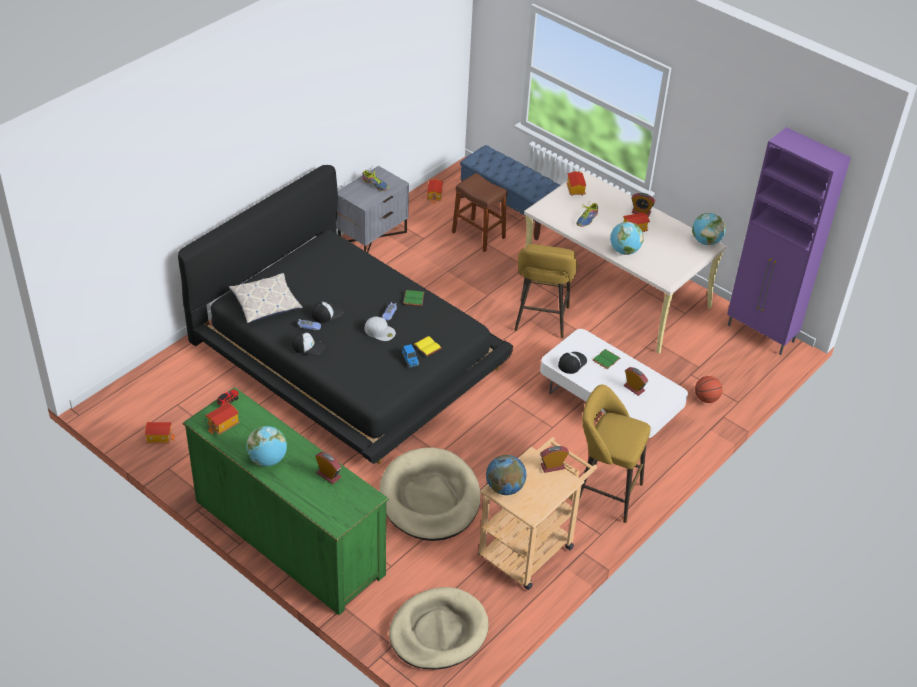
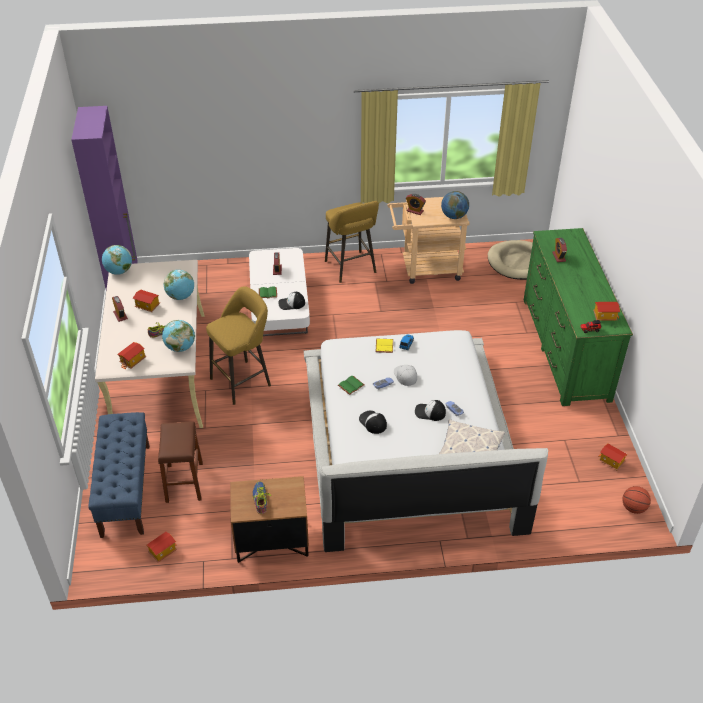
camera: 135 degrees left, 0 degrees up
black bed [178,165,513,464] -> white bed [304,330,548,552]
globe [246,426,287,467] -> globe moved to [162,320,195,352]
cap [292,332,325,356] -> cap moved to [359,410,387,434]
grey nightstand [336,166,409,253] -> brown nightstand [230,476,309,563]
beige dog bed [379,447,481,541] -> none
basketball [695,376,722,403] -> basketball moved to [622,486,651,514]

